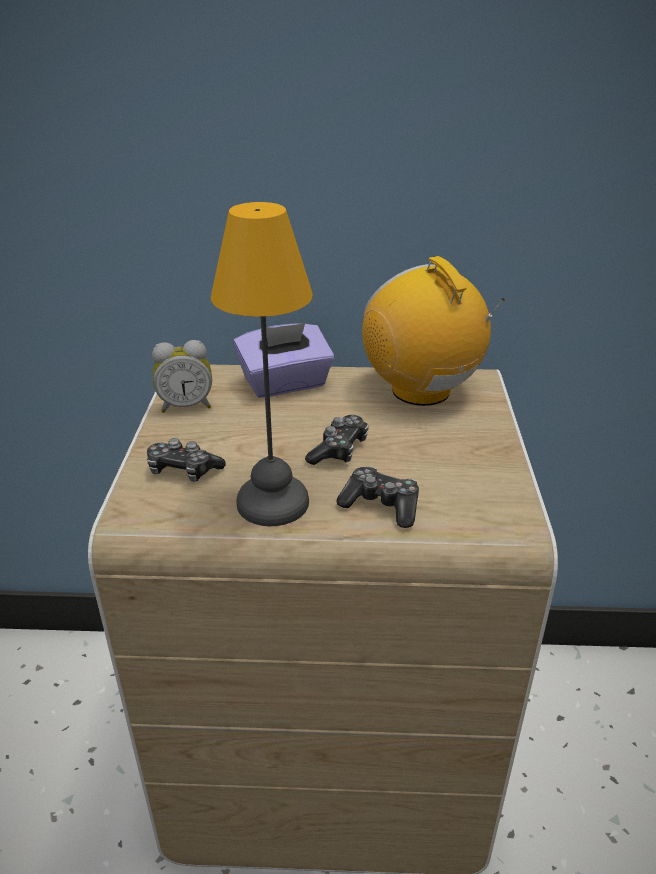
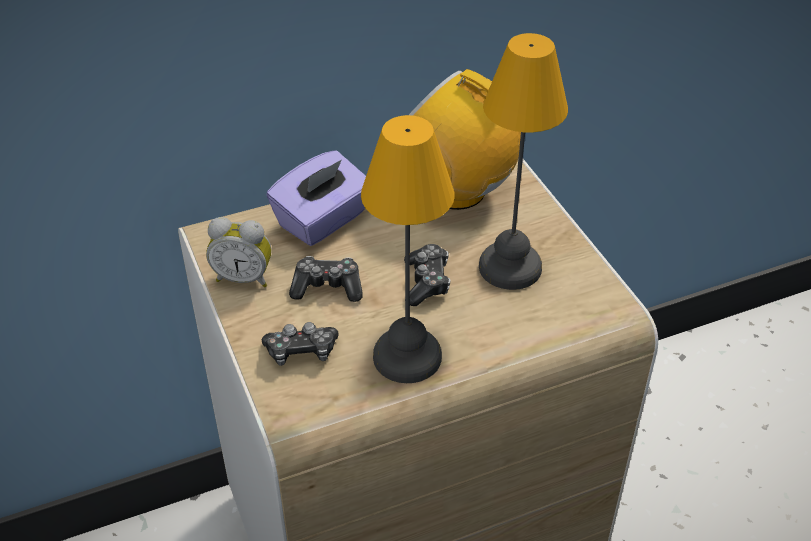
camera: 25 degrees left, 10 degrees up
alarm clock [152,340,212,413] -> alarm clock turned 45 degrees clockwise [206,217,271,287]
game controller [337,467,419,528] -> game controller moved to [289,256,363,302]
none -> table lamp [479,33,568,290]

